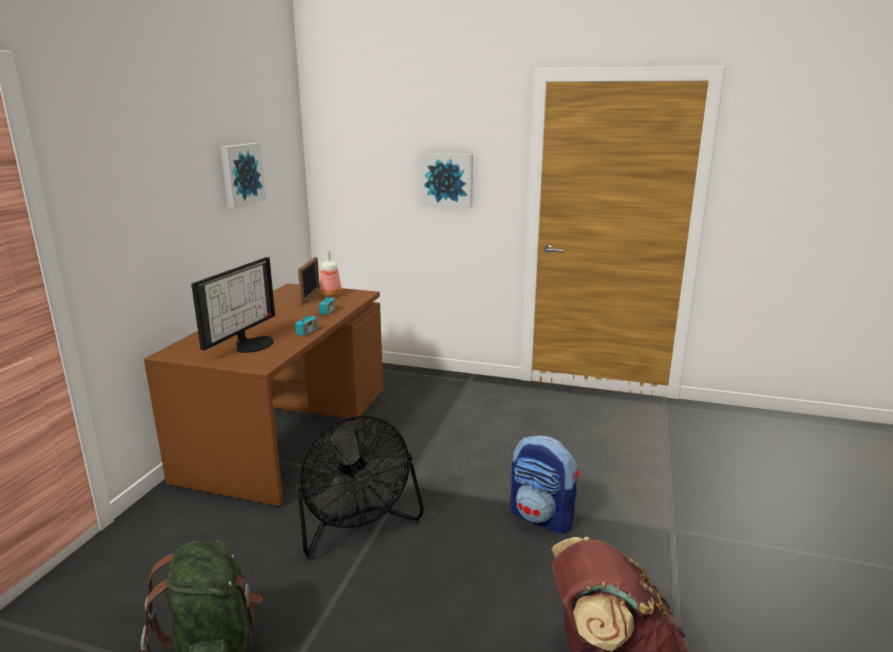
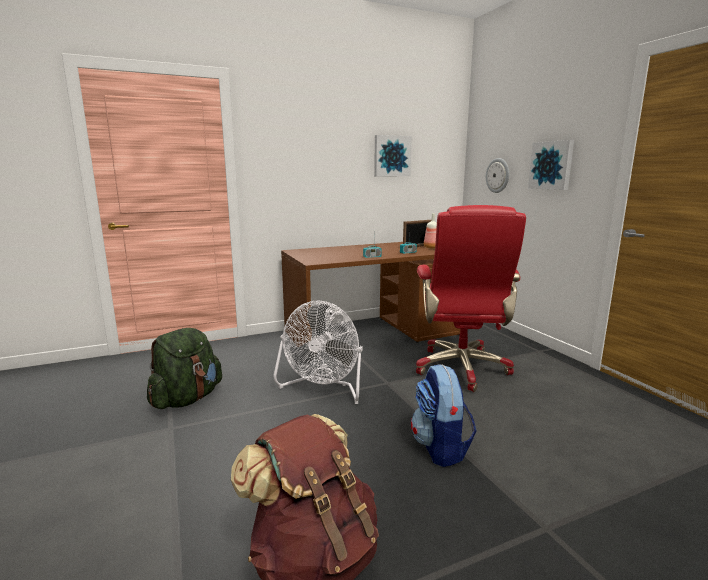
camera: 50 degrees right, 5 degrees down
monitor [191,257,275,353] -> none
black fan [296,416,424,560] -> white fan [274,301,363,404]
none -> red office chair [416,205,526,392]
none -> wall clock [486,158,509,193]

